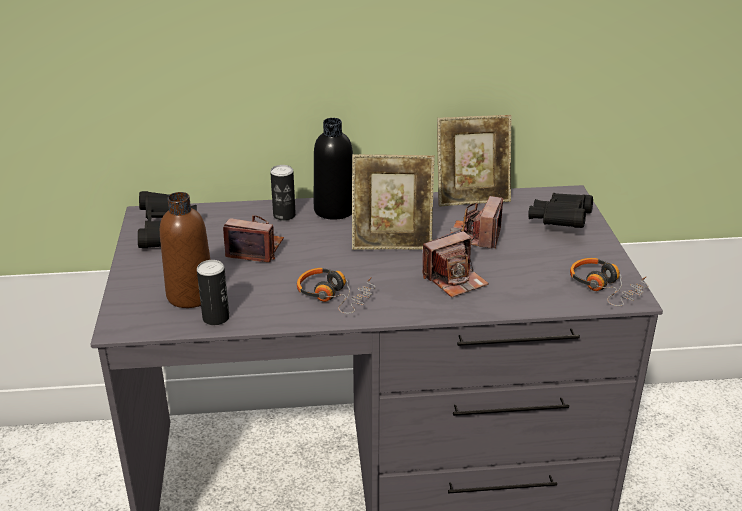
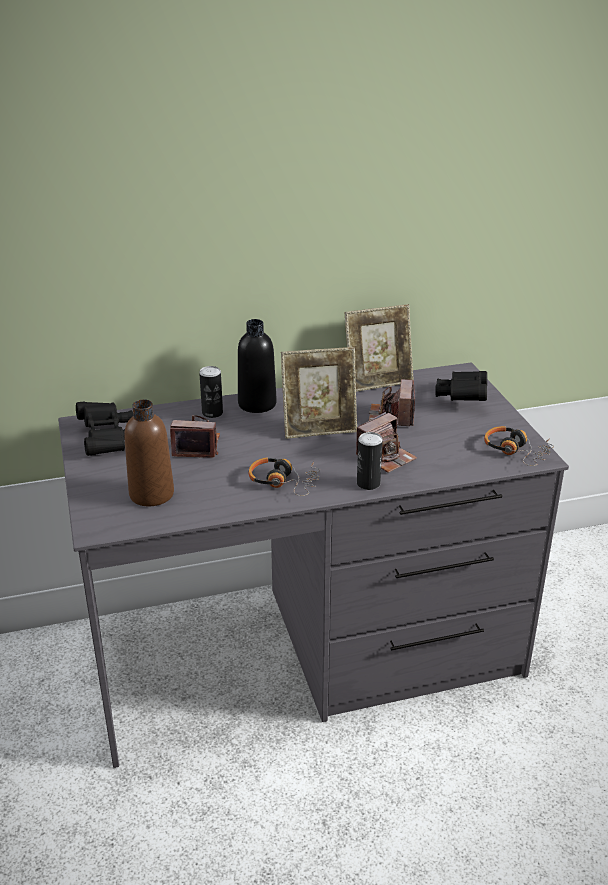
camera: 10 degrees left, 0 degrees up
can [197,260,229,325] -> can moved to [357,432,383,490]

